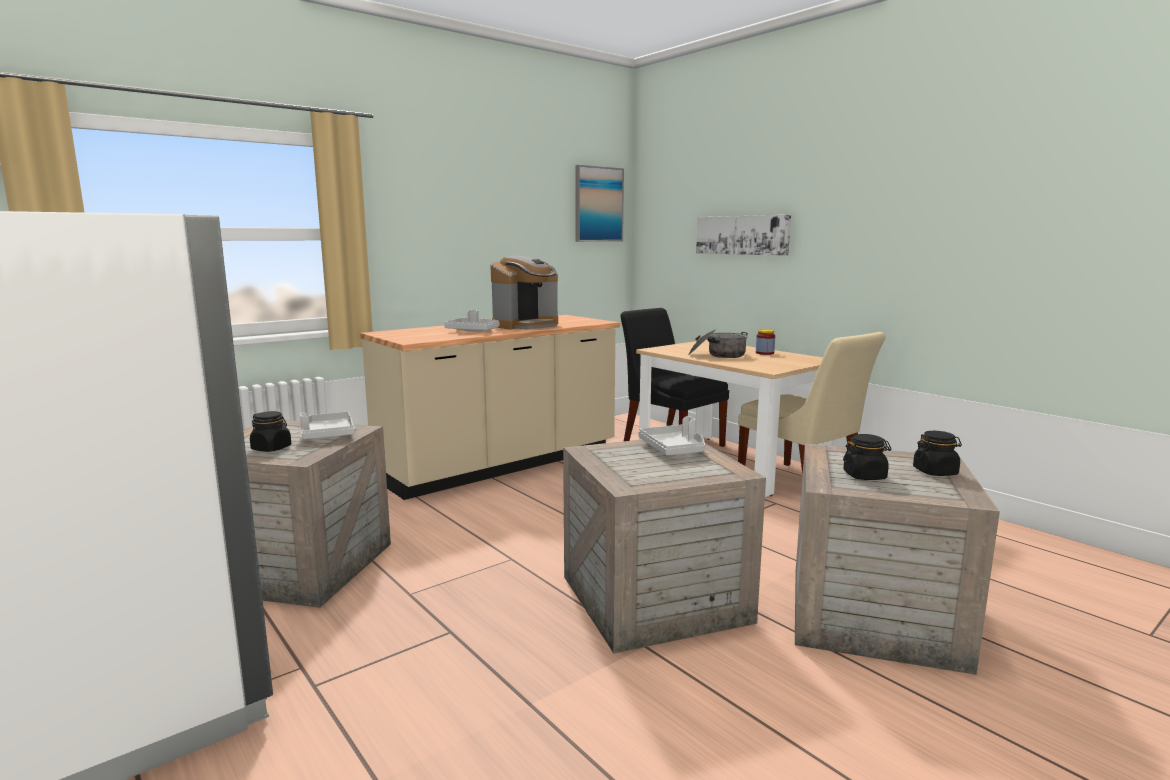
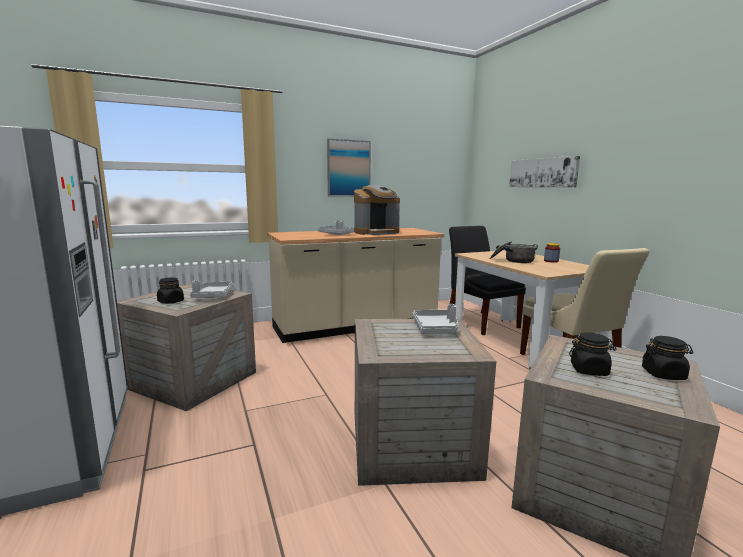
camera: 15 degrees right, 0 degrees up
picture [575,165,624,242] -> picture moved to [327,138,371,197]

